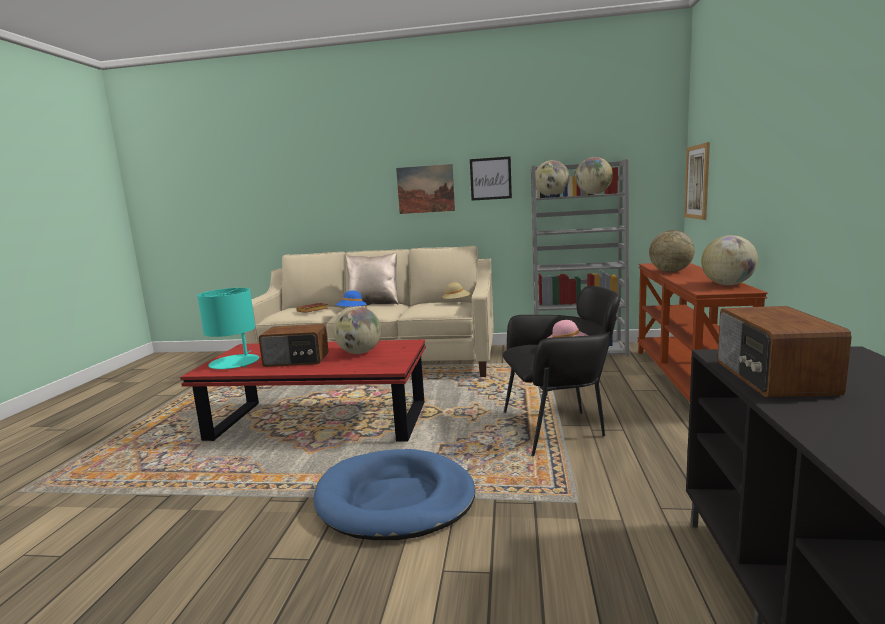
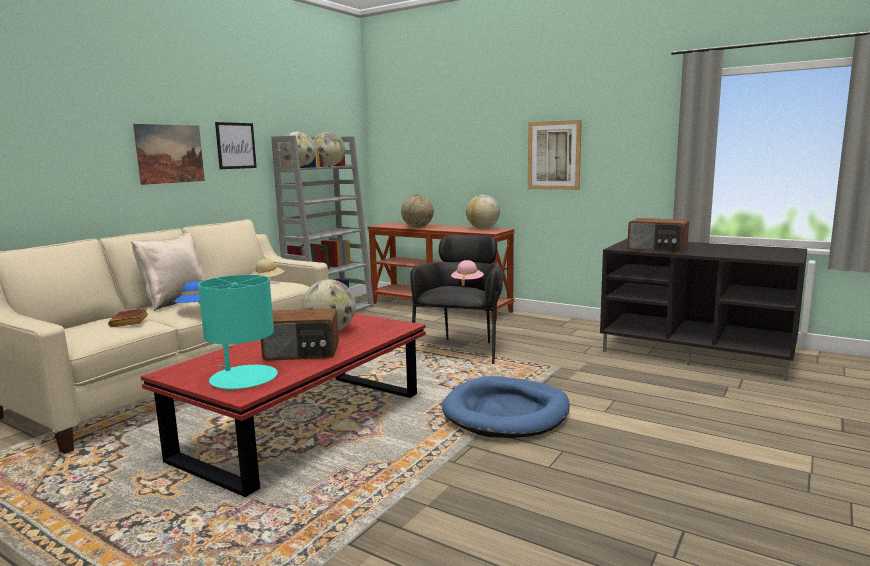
camera: 65 degrees left, 0 degrees up
radio [259,324,329,367] -> radio turned 60 degrees clockwise [261,309,339,361]
picture [684,142,710,220] -> picture moved to [528,120,582,190]

